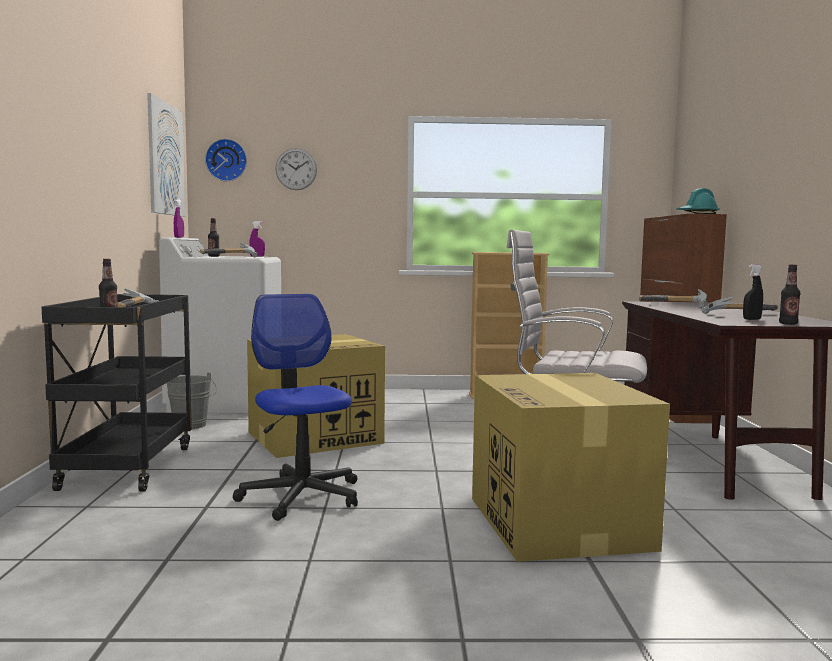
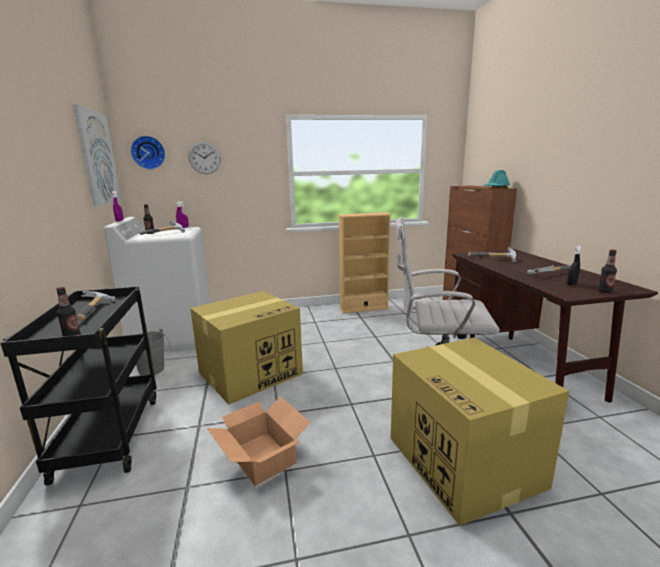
camera: 10 degrees left, 10 degrees up
office chair [233,294,358,521] -> cardboard box [207,396,310,486]

